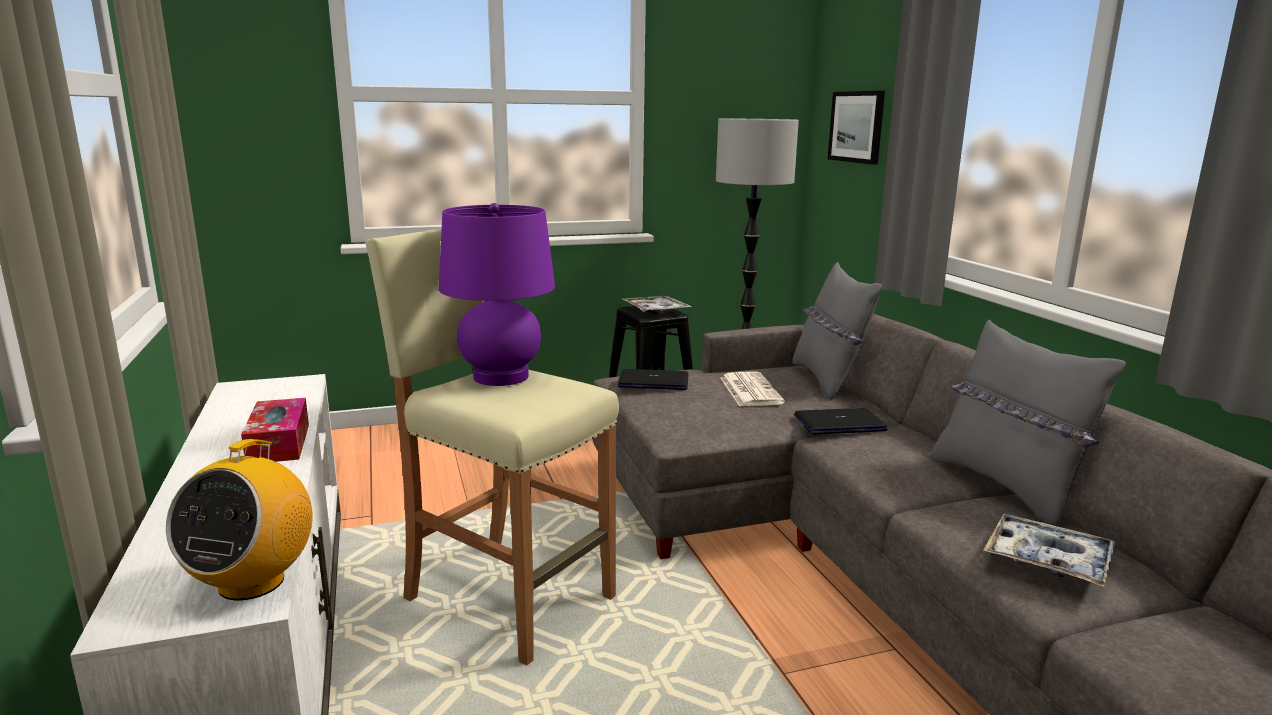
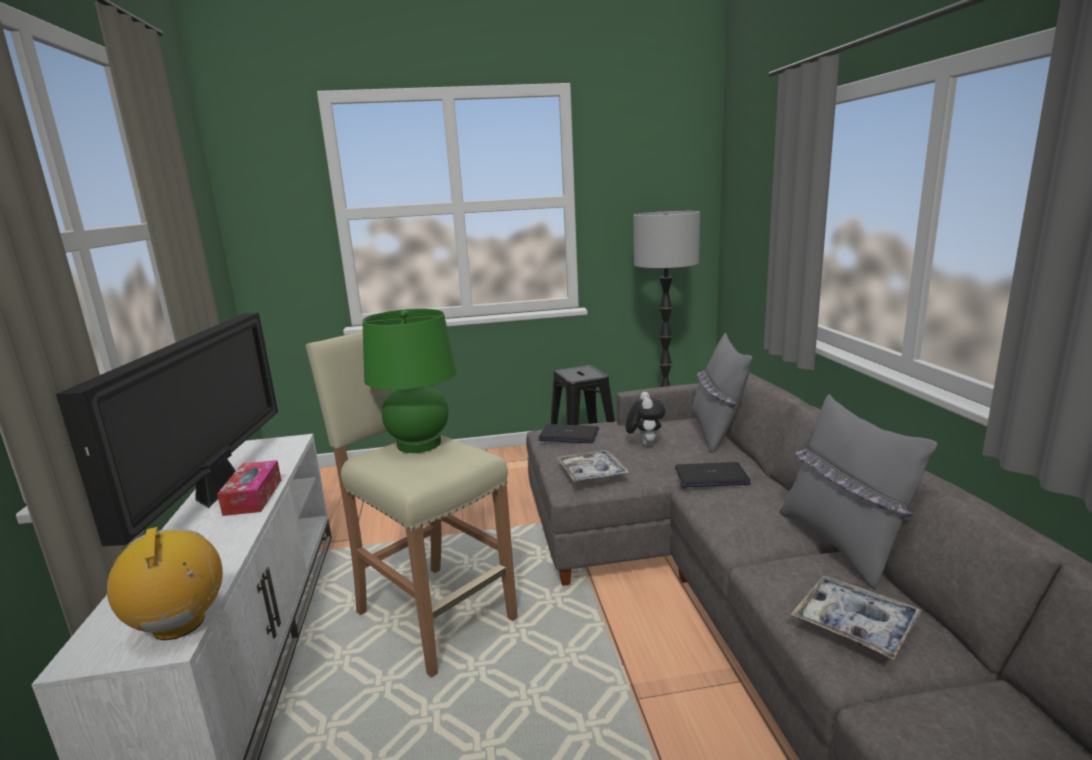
camera: 10 degrees right, 0 degrees up
radio [166,439,313,600] -> radio turned 135 degrees clockwise [107,527,223,640]
purple table lamp [439,203,555,386] -> green table lamp [362,309,456,453]
tray [622,296,691,312] -> tray moved to [557,450,629,482]
newspaper [720,372,785,406] -> plush toy [626,392,665,446]
picture [828,91,885,165] -> none
none -> television [56,313,278,546]

